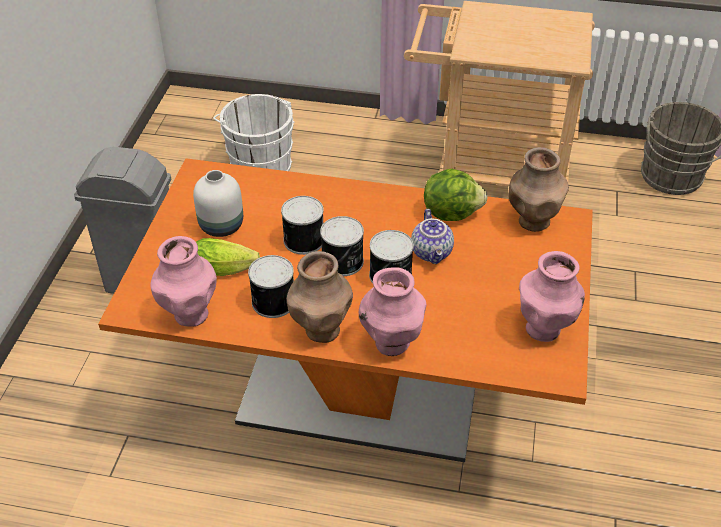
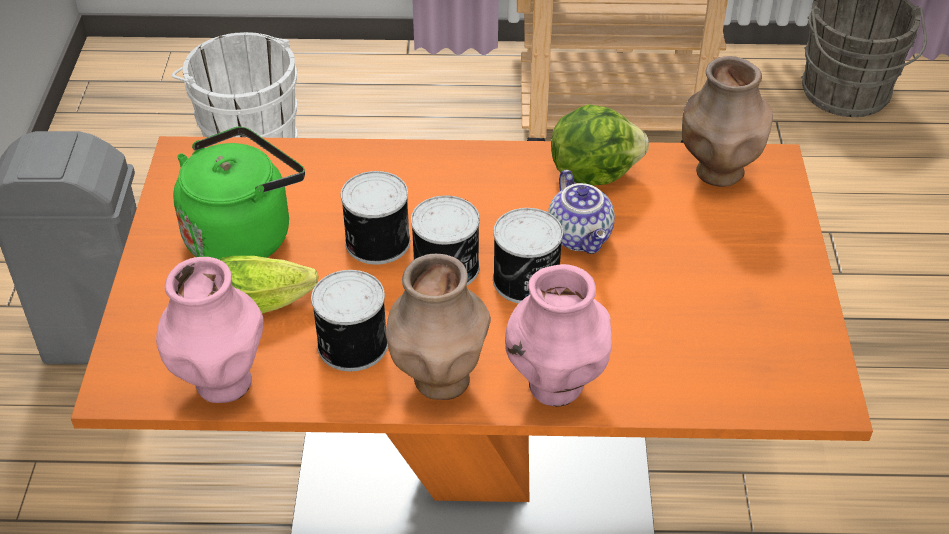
camera: 10 degrees left, 0 degrees up
white vase [193,170,243,237] -> green kettle [173,127,305,259]
pink vase [519,251,585,342] -> none

